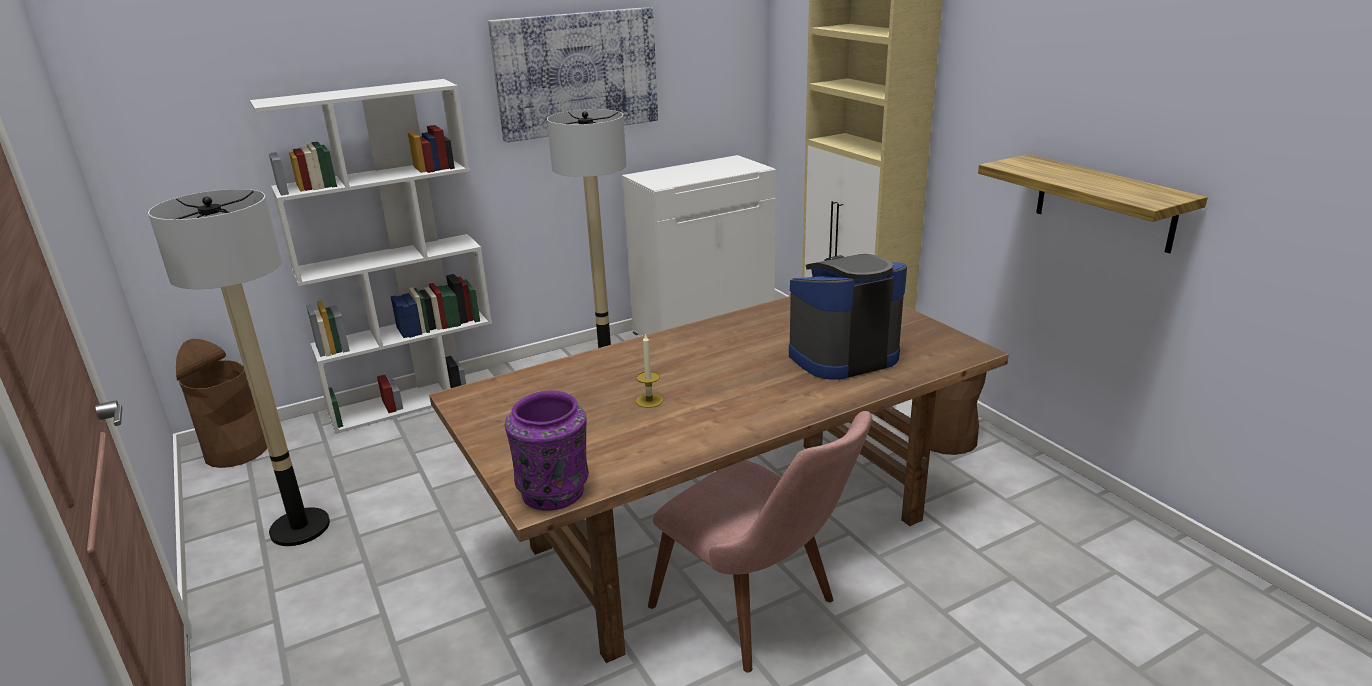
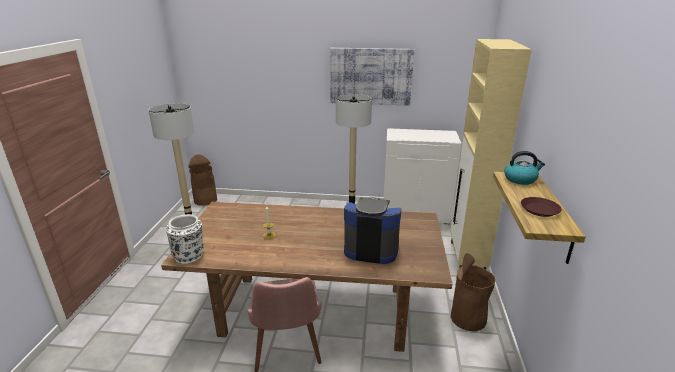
camera: 35 degrees right, 0 degrees up
white bookcase [250,79,494,434] -> none
purple vase [505,390,589,511] -> white vase [166,214,204,264]
none -> kettle [504,151,545,185]
none -> brown plate [521,197,562,217]

